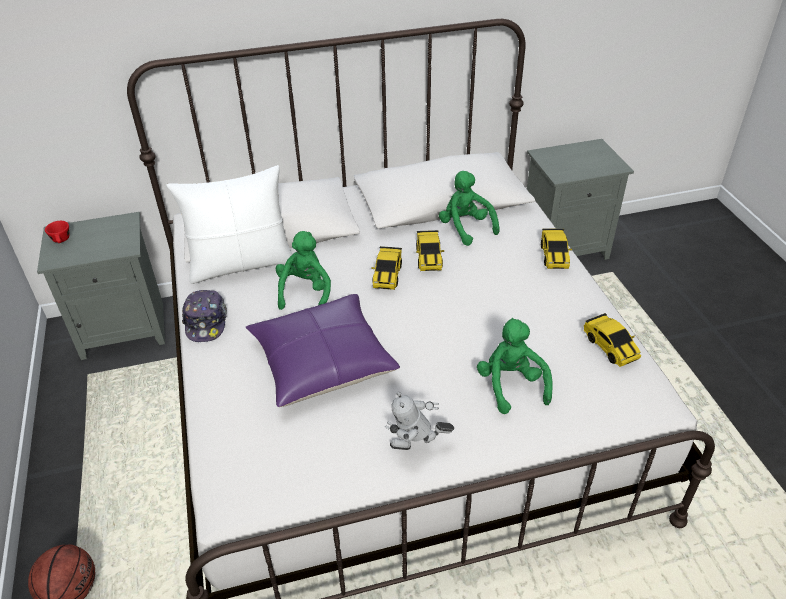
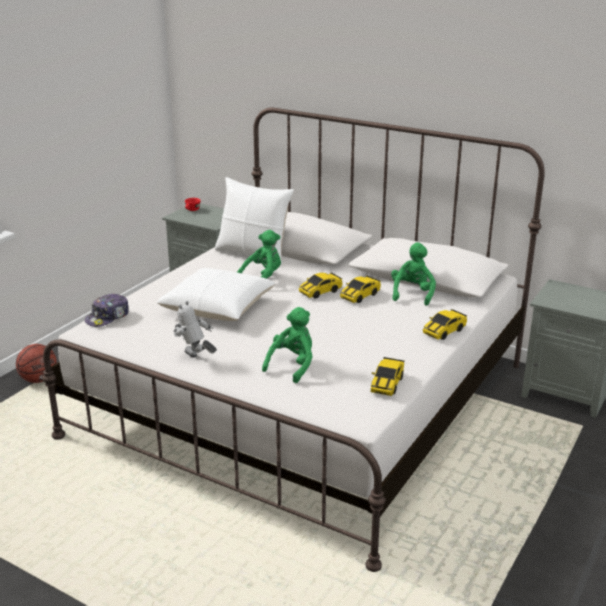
camera: 45 degrees right, 15 degrees down
cap [182,290,227,342] -> cap moved to [85,293,129,327]
purple pillow [245,294,400,407] -> white pillow [157,268,276,321]

